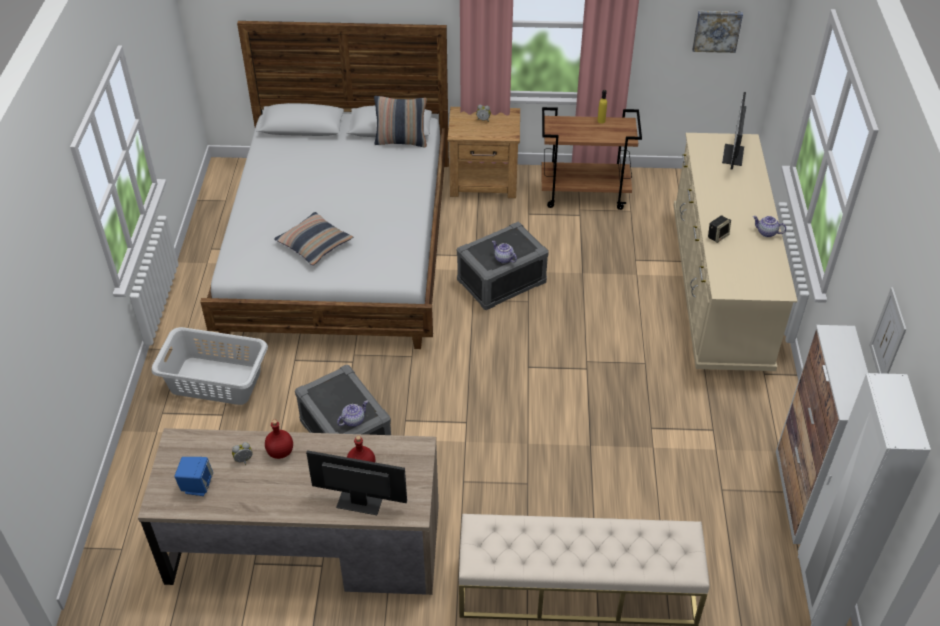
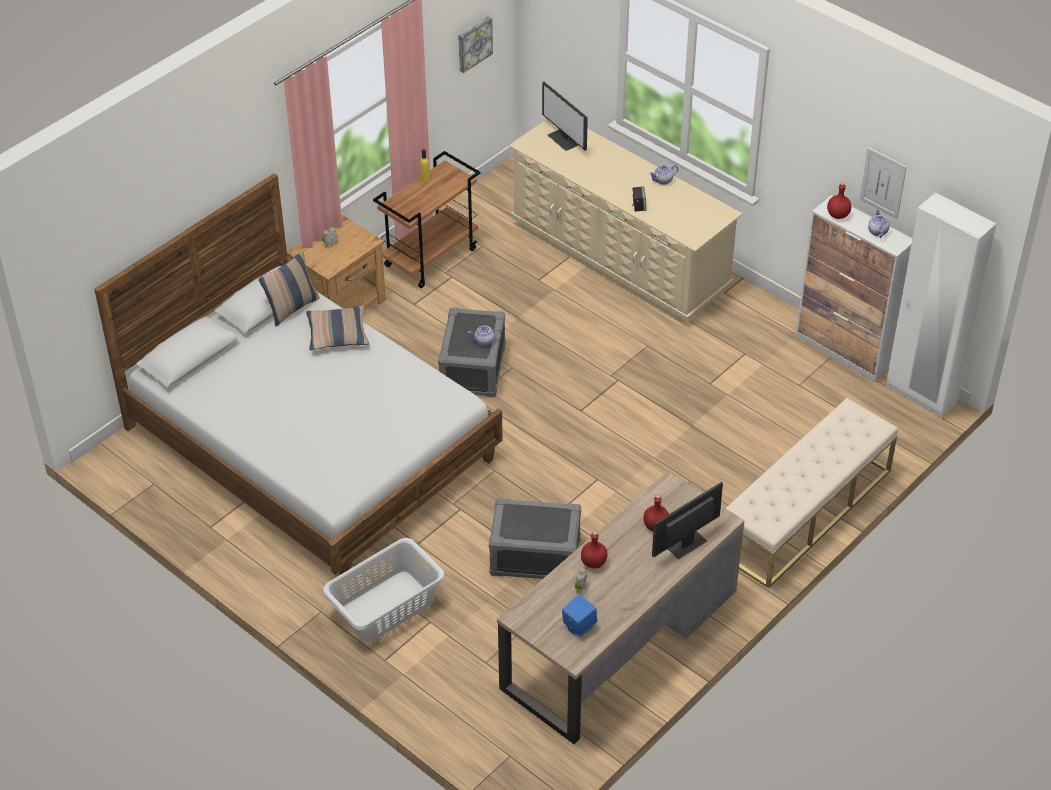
camera: 50 degrees left, 0 degrees up
pillow [274,212,353,266] -> pillow moved to [306,305,369,350]
teapot [337,401,368,427] -> teapot moved to [868,209,890,238]
none -> red bottle [827,182,851,219]

